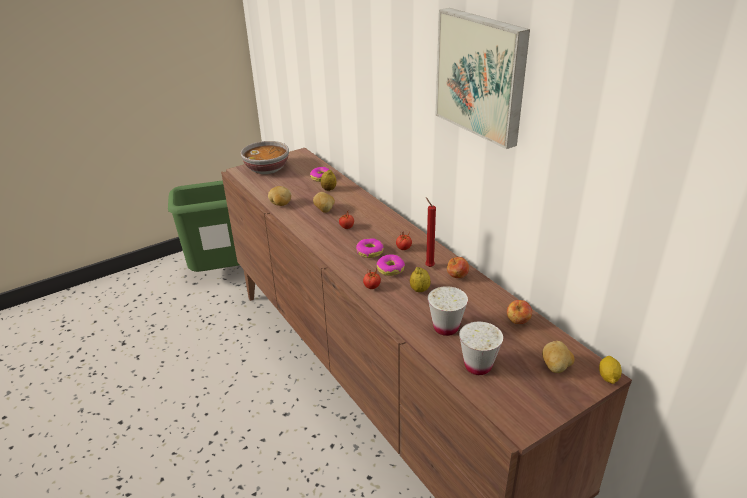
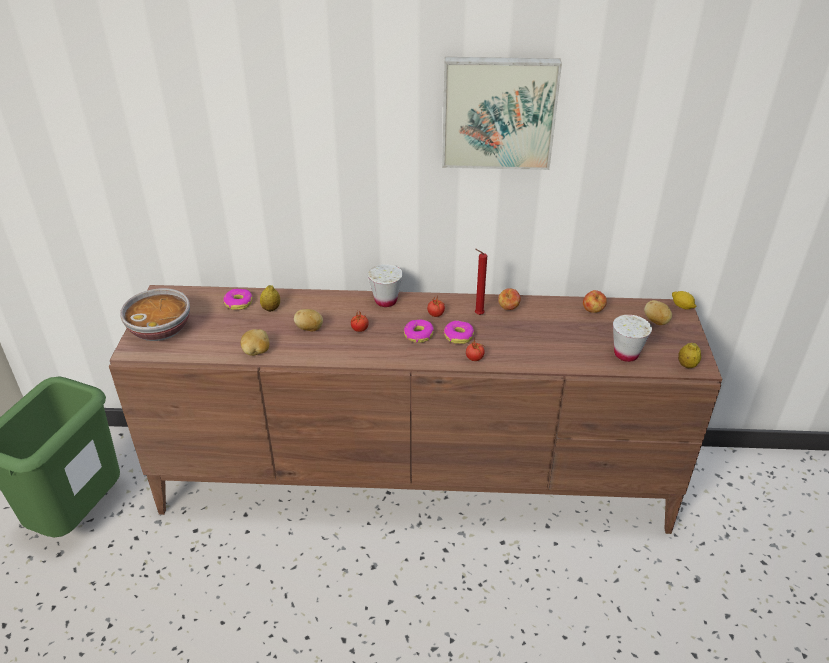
camera: 55 degrees left, 5 degrees up
lemon [410,267,430,292] -> lemon moved to [678,343,701,368]
white cup [428,286,468,336] -> white cup moved to [368,264,403,307]

